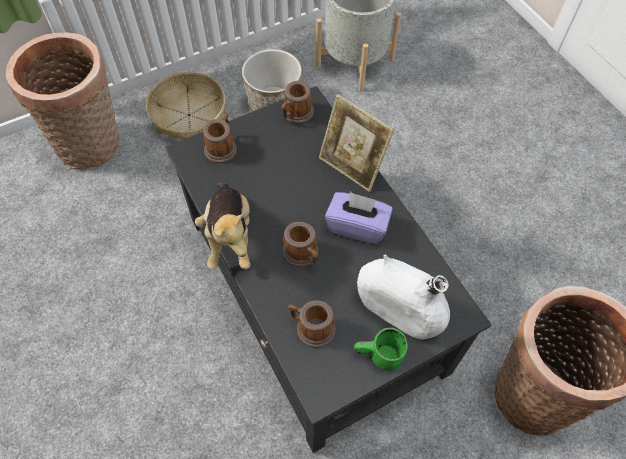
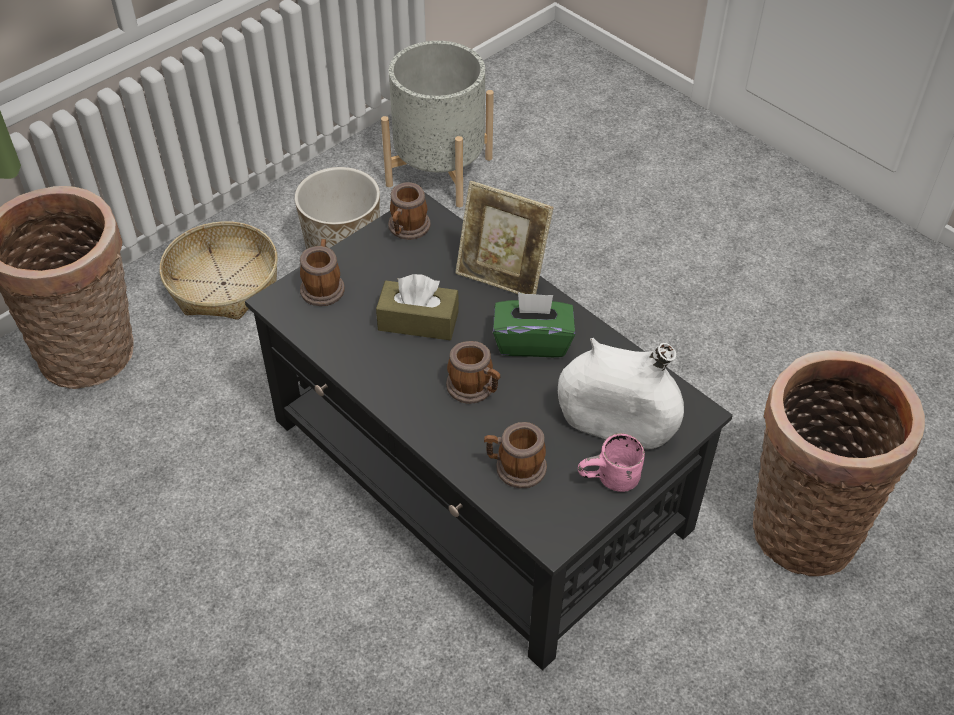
camera: 15 degrees left, 10 degrees down
plush toy [195,182,250,270] -> none
purple tissue box [325,192,393,244] -> green tissue box [493,292,575,357]
green mug [354,328,408,371] -> pink mug [578,433,645,492]
none -> brown tissue box [376,274,459,340]

